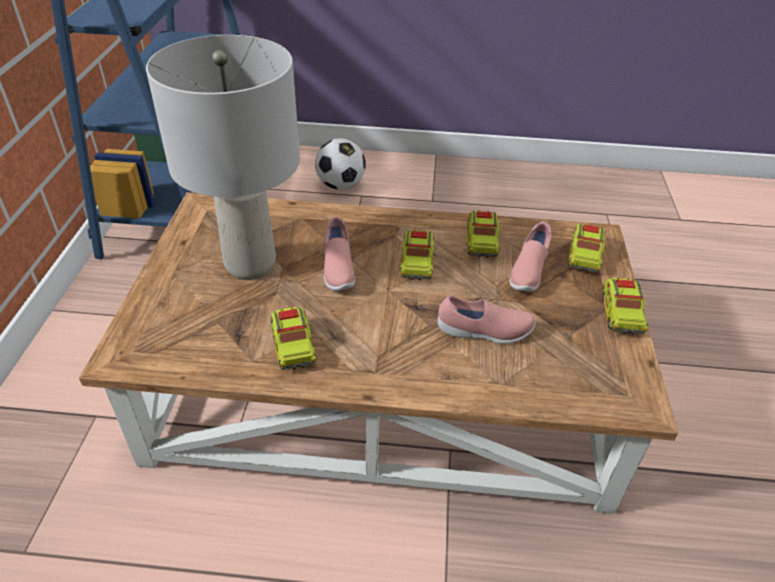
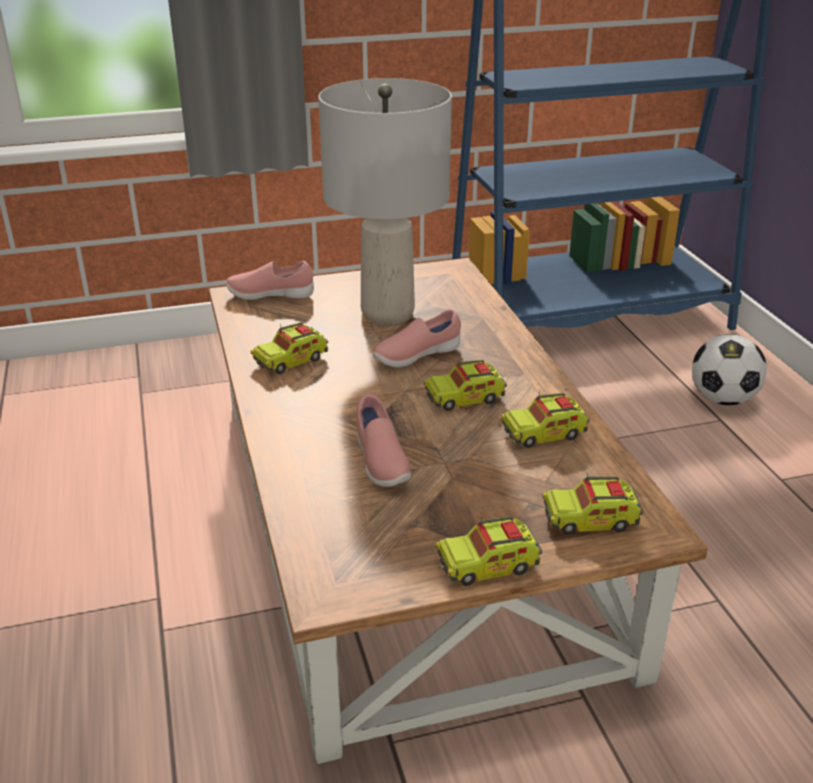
camera: 70 degrees right, 10 degrees down
pink shoe [509,222,551,292] -> pink shoe moved to [225,261,314,300]

